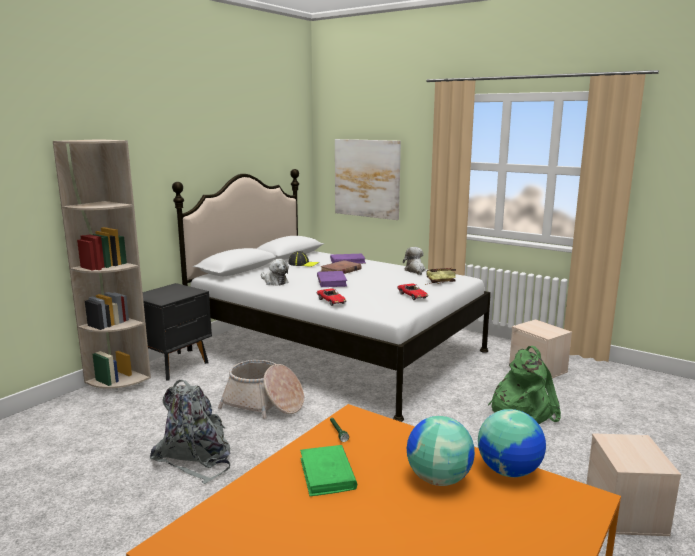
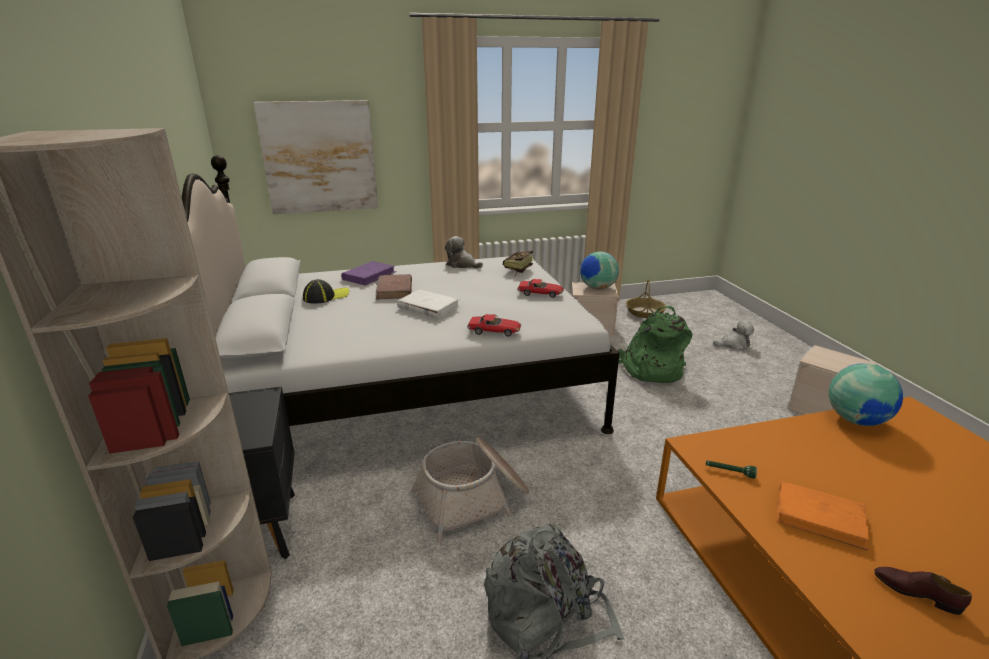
camera: 50 degrees left, 10 degrees up
plush toy [261,259,289,286] -> plush toy moved to [713,320,754,350]
green book [300,445,357,496] -> orange book [777,481,869,550]
purple book [317,271,347,287] -> white book [397,290,460,319]
globe [407,416,475,486] -> globe moved to [580,251,619,290]
none -> basket [626,279,666,318]
none -> brown shoe [875,567,972,615]

